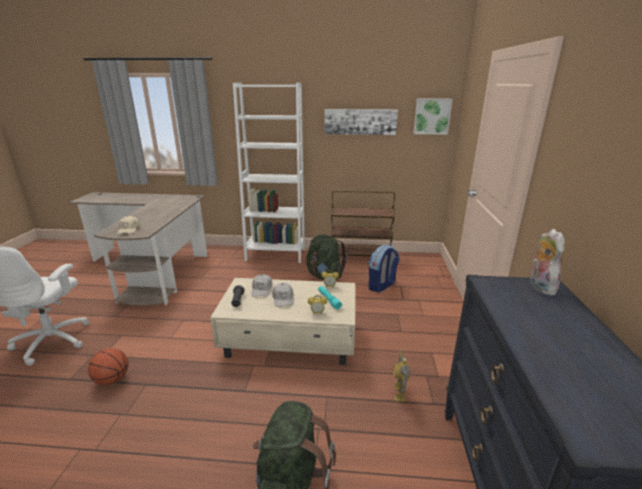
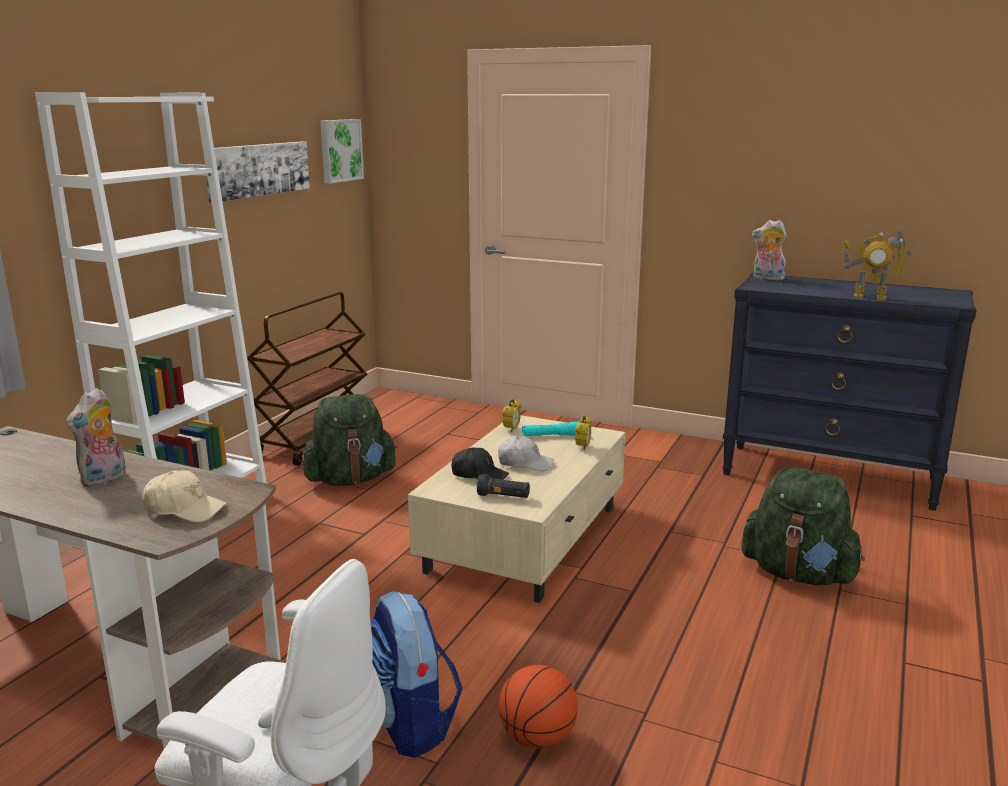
camera: 70 degrees left, 5 degrees down
white cap [252,274,272,297] -> black cap [451,447,509,480]
backpack [369,245,399,292] -> backpack moved to [370,591,462,758]
toy robot [393,349,410,402] -> toy robot moved to [842,230,912,300]
none -> plush toy [66,388,126,487]

